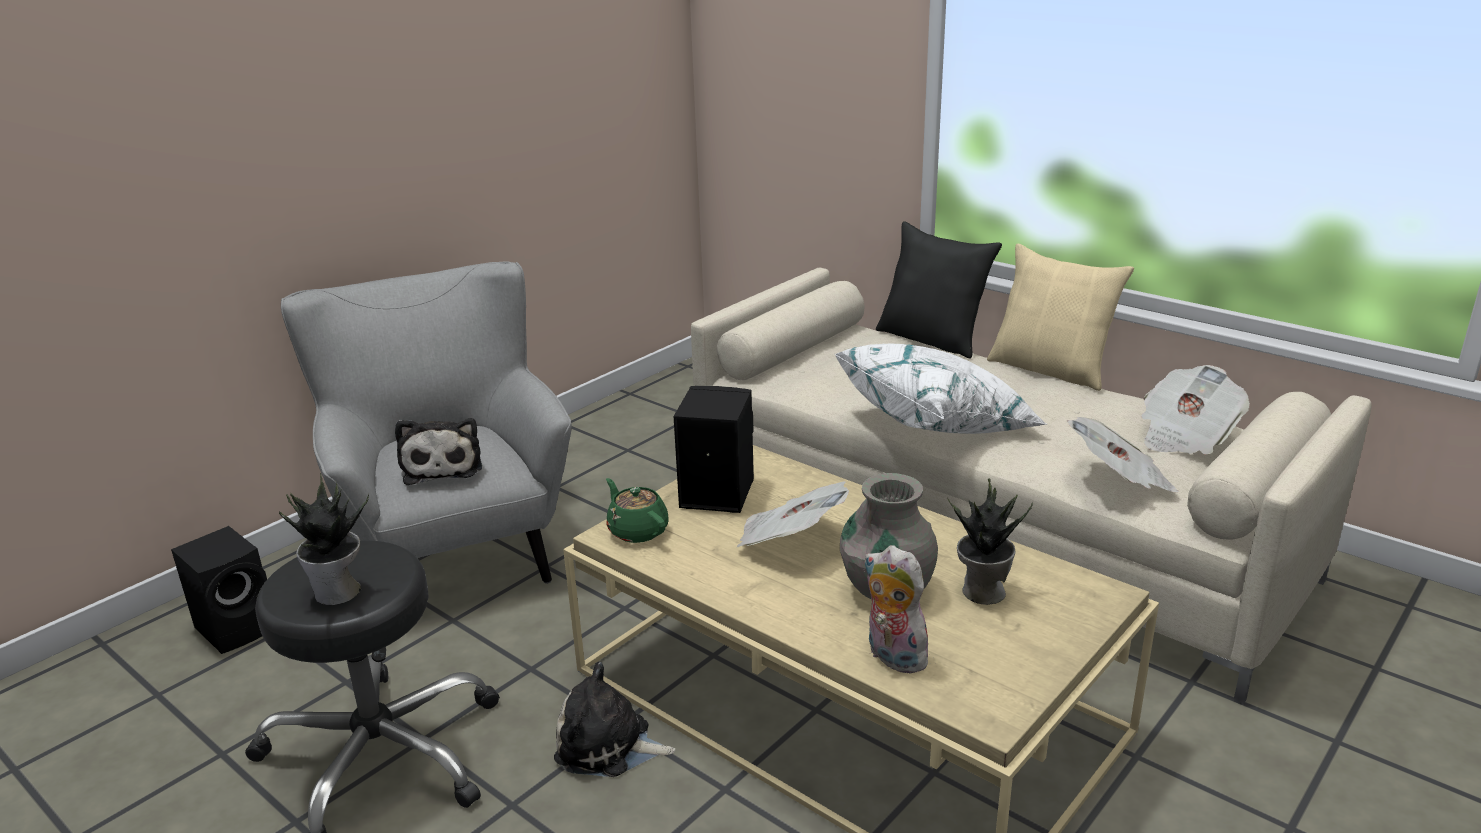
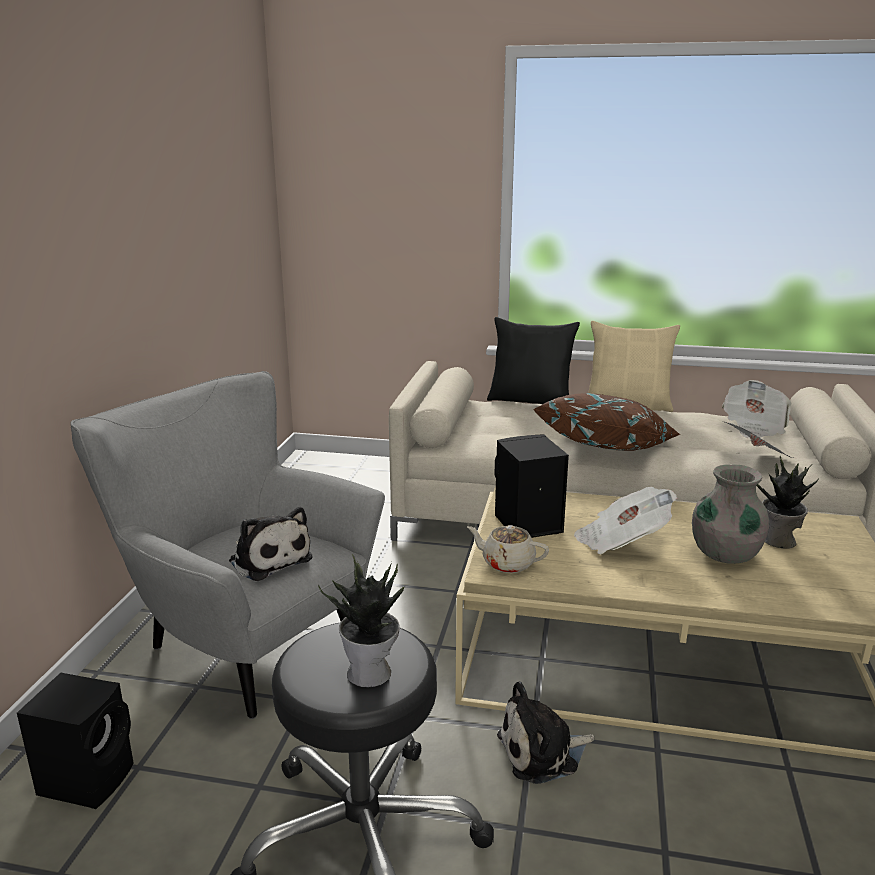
camera: 30 degrees left, 5 degrees down
green teapot [606,478,669,543] -> beige teapot [467,525,549,573]
white pillow [835,344,1047,434] -> brown pillow [534,393,681,451]
plush toy [864,545,935,673] -> none

